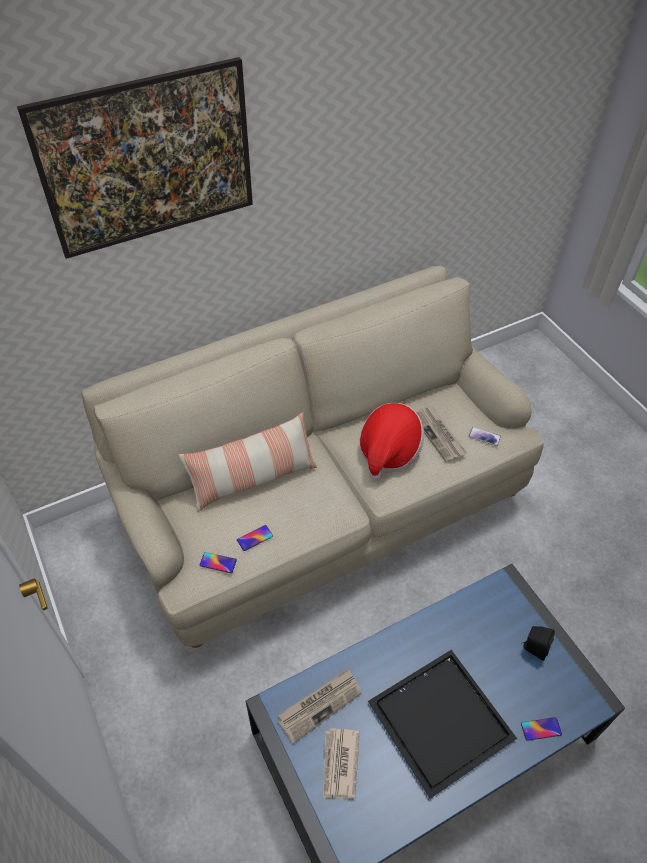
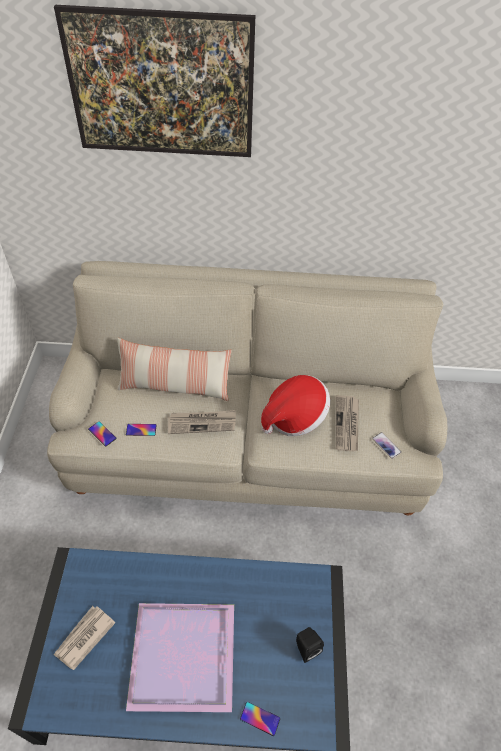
camera: 30 degrees right, 0 degrees up
newspaper [278,668,361,744] -> newspaper moved to [168,410,236,434]
black tray [368,650,517,799] -> purple tray [126,603,234,712]

